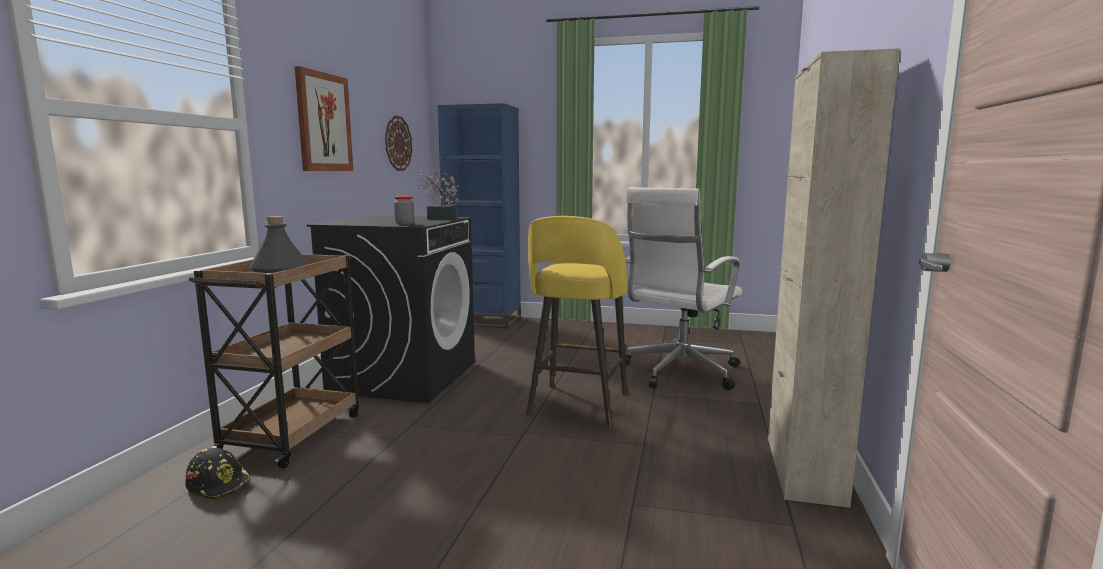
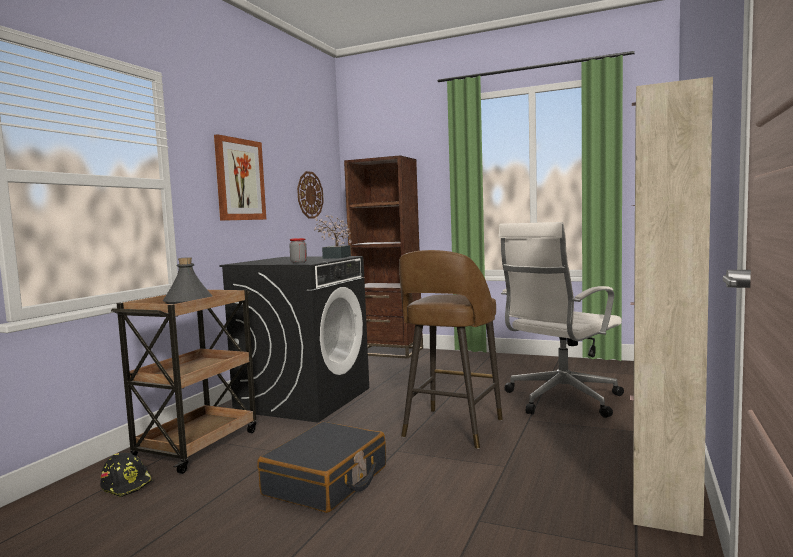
camera: 10 degrees right, 5 degrees down
blue bookcase [438,103,521,329] -> brown bookcase [344,155,423,359]
yellow stool [526,216,628,427] -> brown stool [399,250,503,449]
none -> black suitcase [258,422,386,513]

